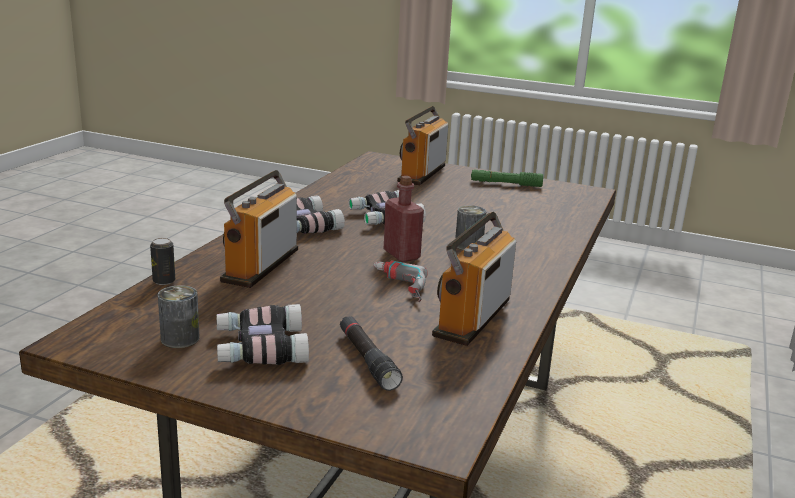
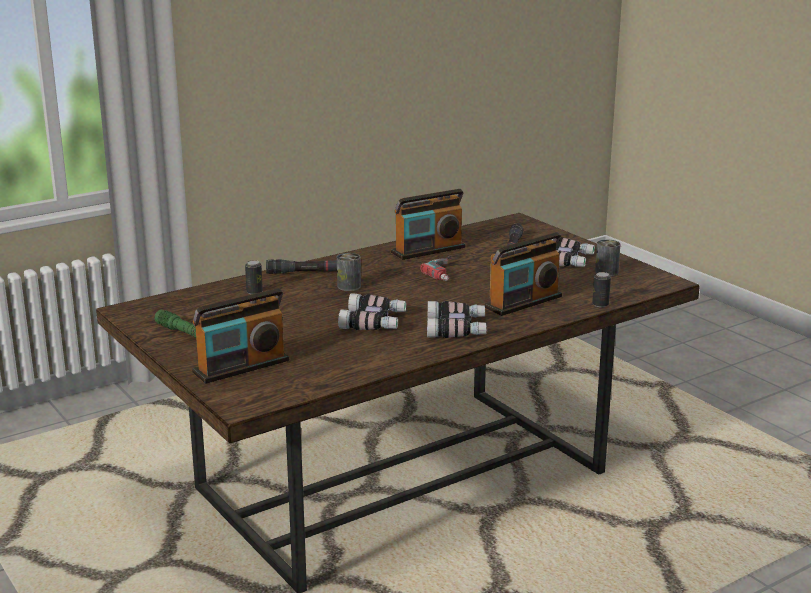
camera: 145 degrees left, 0 degrees up
red bottle [384,176,424,262] -> none
none -> can [245,260,263,294]
none -> black flashlight [266,259,337,274]

